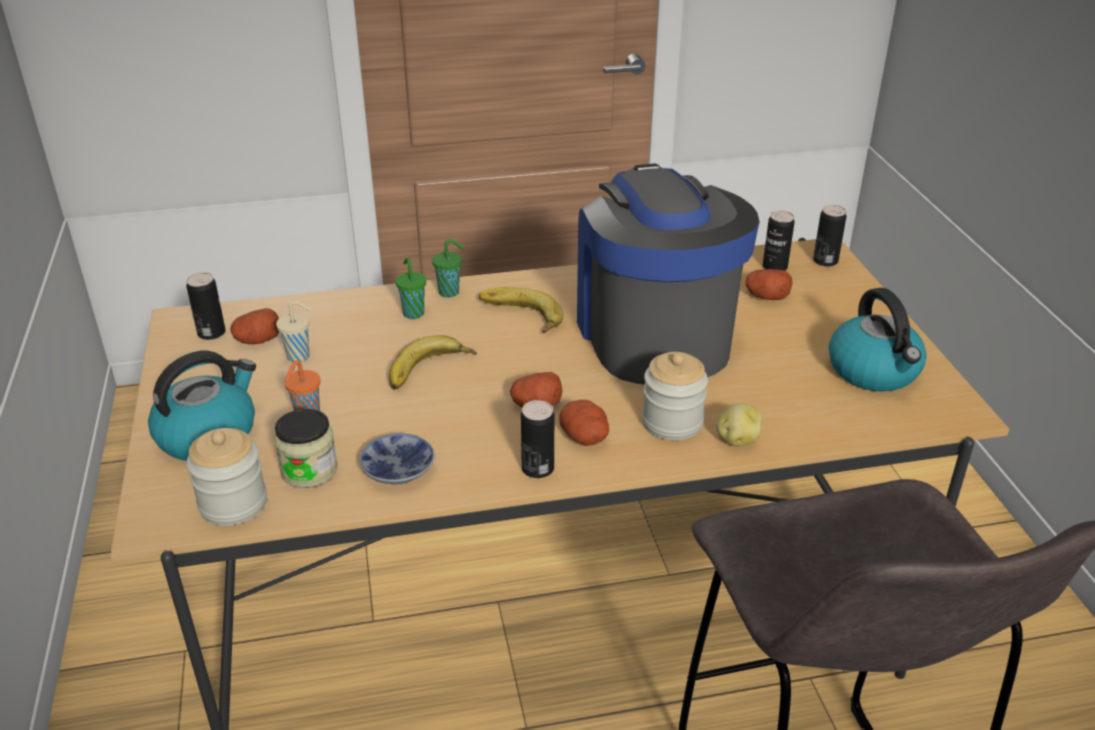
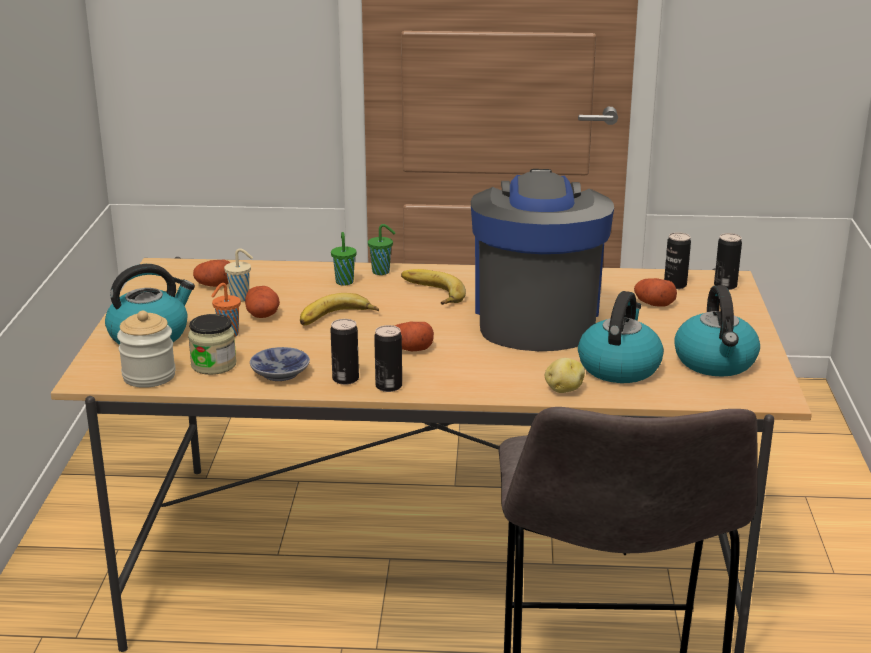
camera: 15 degrees right, 10 degrees down
can [186,272,226,340] -> can moved to [330,319,359,385]
potato [559,400,609,446] -> potato moved to [245,286,280,318]
jar [642,352,708,441] -> none
none -> kettle [578,291,664,383]

